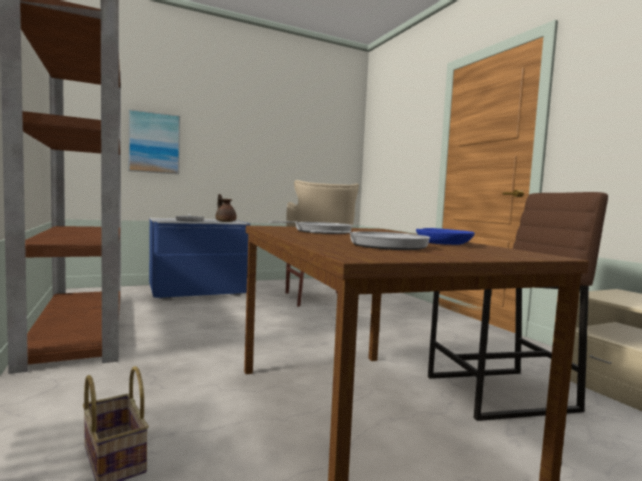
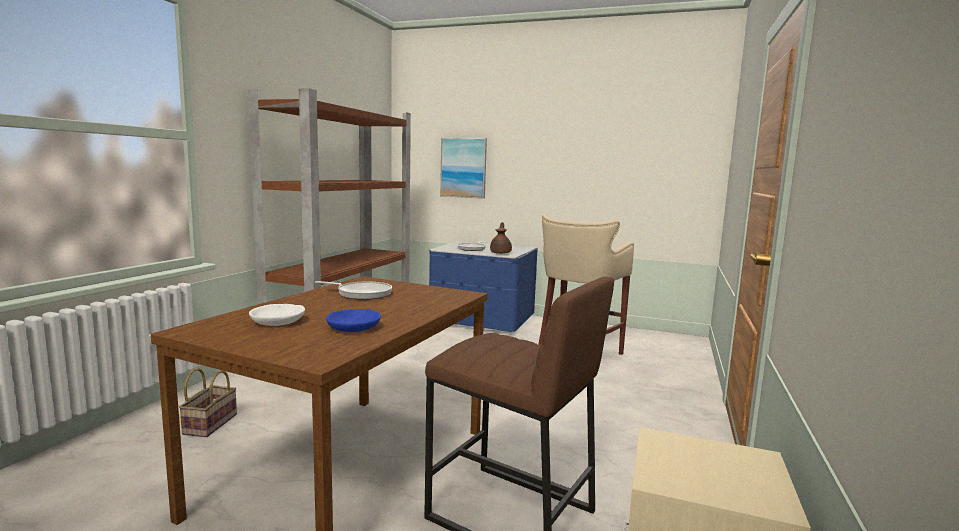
camera: 45 degrees right, 5 degrees up
frying pan [310,230,430,250] -> white bowl [249,304,305,326]

